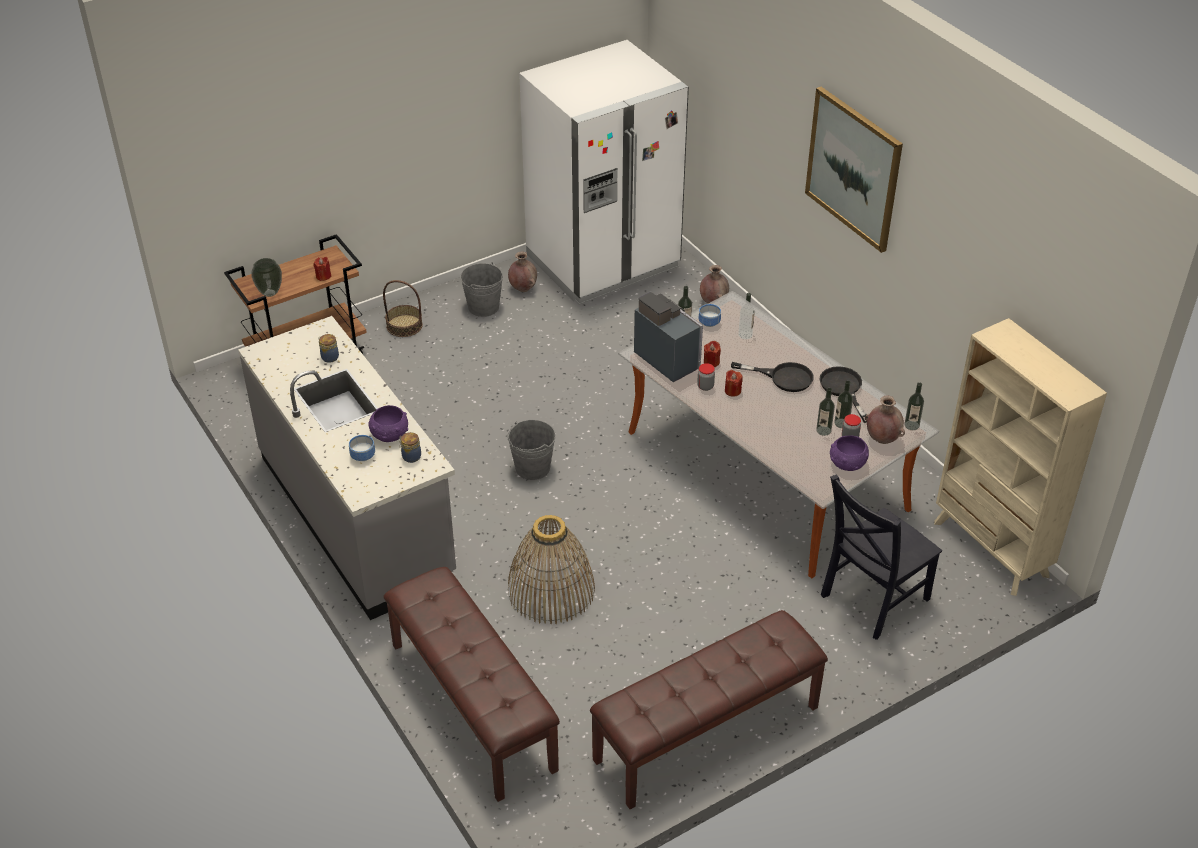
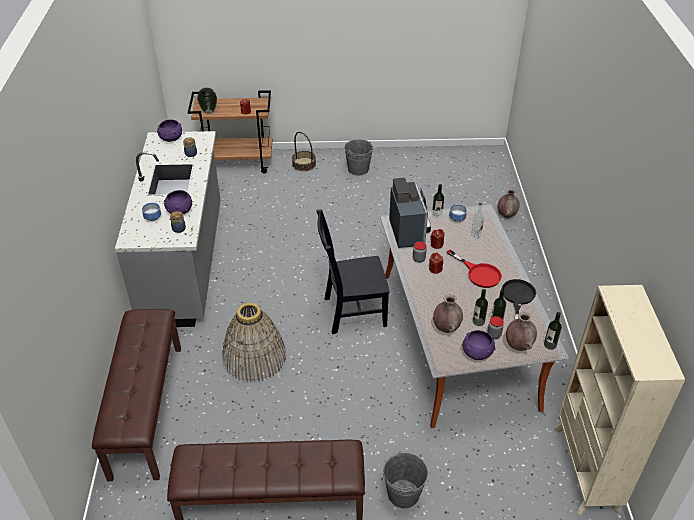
camera: 30 degrees right, 0 degrees up
brown vase [508,251,537,292] -> brown vase moved to [433,294,463,333]
grey bucket [508,420,556,480] -> grey bucket moved to [383,451,428,508]
white fridge [519,40,689,305] -> none
black frying pan [731,362,814,392] -> red frying pan [447,250,502,288]
picture [805,87,903,253] -> none
black chair [821,475,942,640] -> black chair moved to [316,209,390,334]
none -> purple bowl [157,119,182,142]

